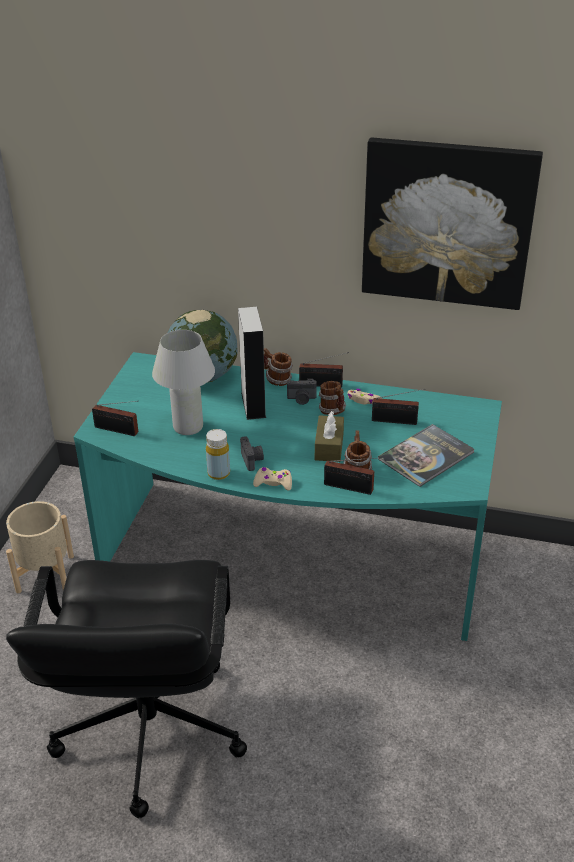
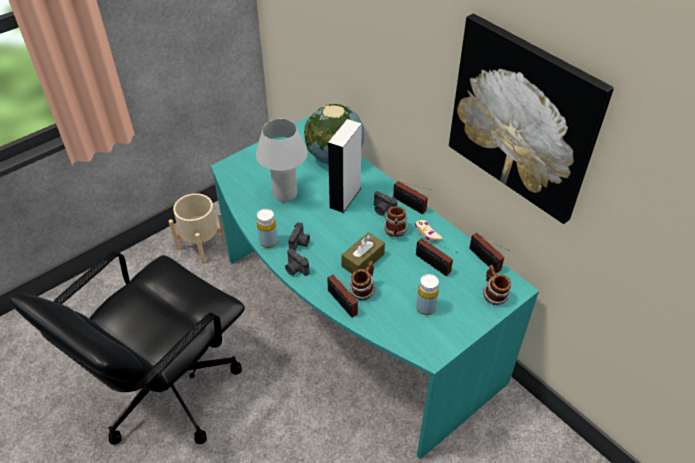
camera: 35 degrees right, 10 degrees up
radio [92,401,139,436] -> radio moved to [469,233,510,273]
beige game controller [253,467,292,491] -> camera [285,248,310,276]
mug [264,348,293,386] -> mug moved to [483,265,511,305]
book [378,424,475,487] -> yellow bottle [416,274,439,315]

